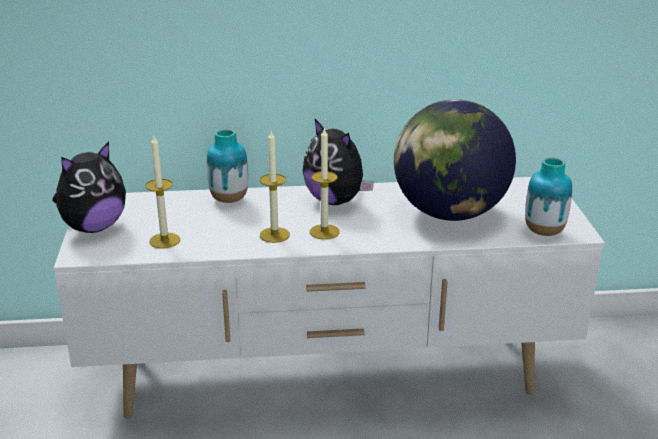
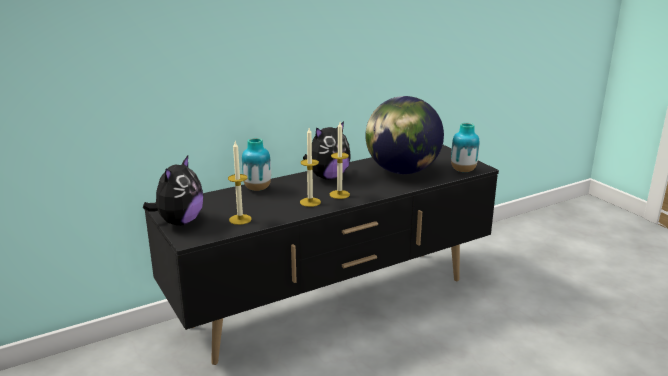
camera: 25 degrees left, 5 degrees down
white tv stand [54,177,605,419] -> black tv stand [145,145,499,365]
plush toy [303,118,374,205] -> plush toy turned 60 degrees counterclockwise [303,121,351,180]

